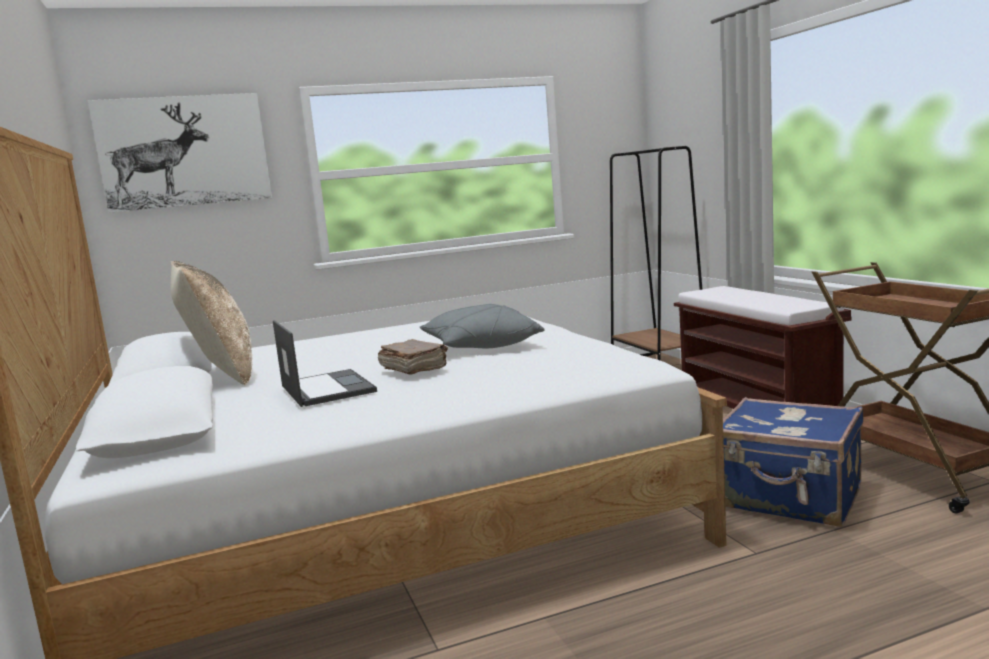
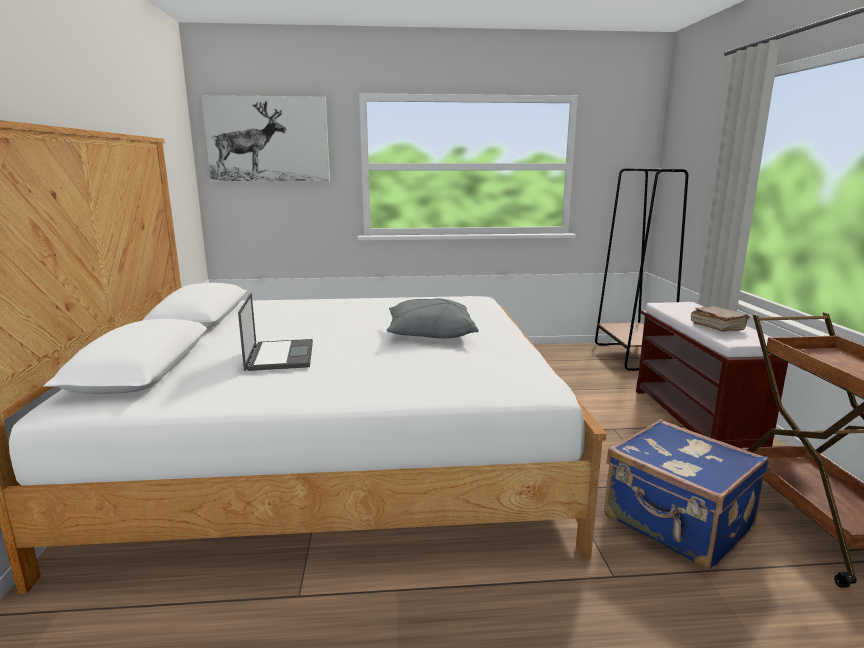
camera: 15 degrees right, 5 degrees up
beige pillow [171,260,253,386] -> none
brown book [378,339,448,375] -> brown book moved to [691,306,750,332]

